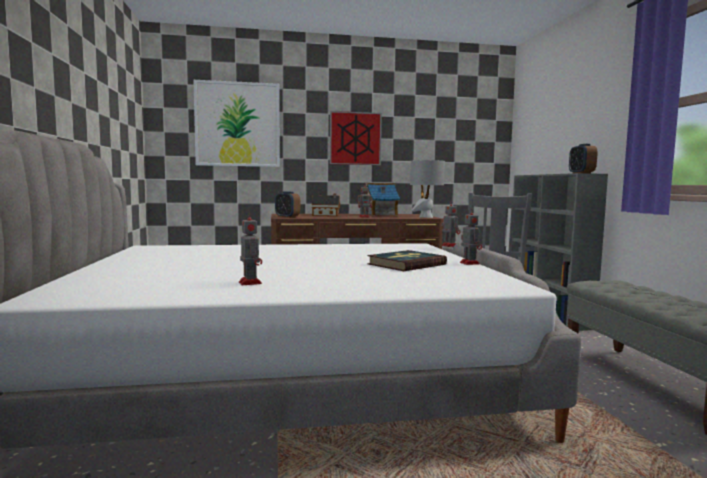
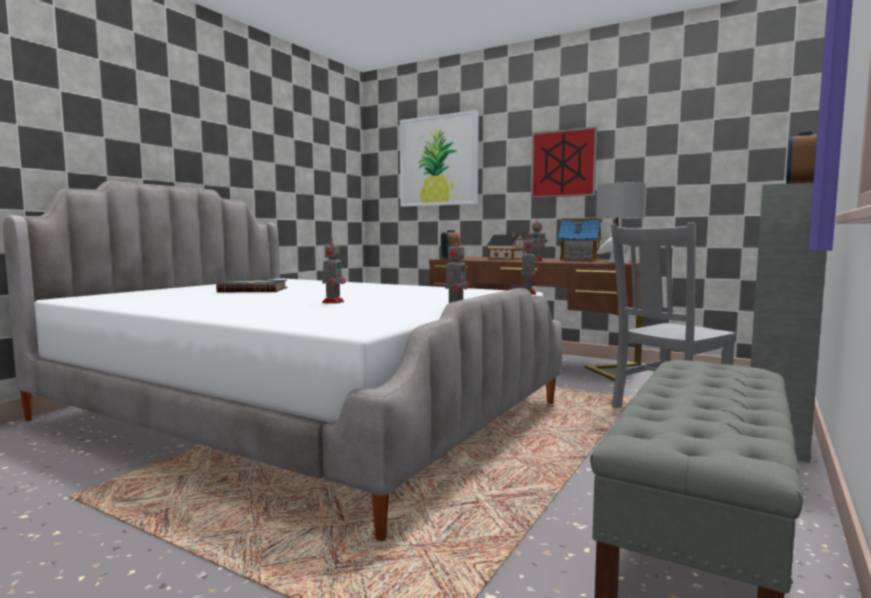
camera: 40 degrees right, 0 degrees up
toy robot [239,211,262,285] -> toy robot moved to [322,238,346,304]
book [367,250,447,271] -> book moved to [216,280,287,292]

